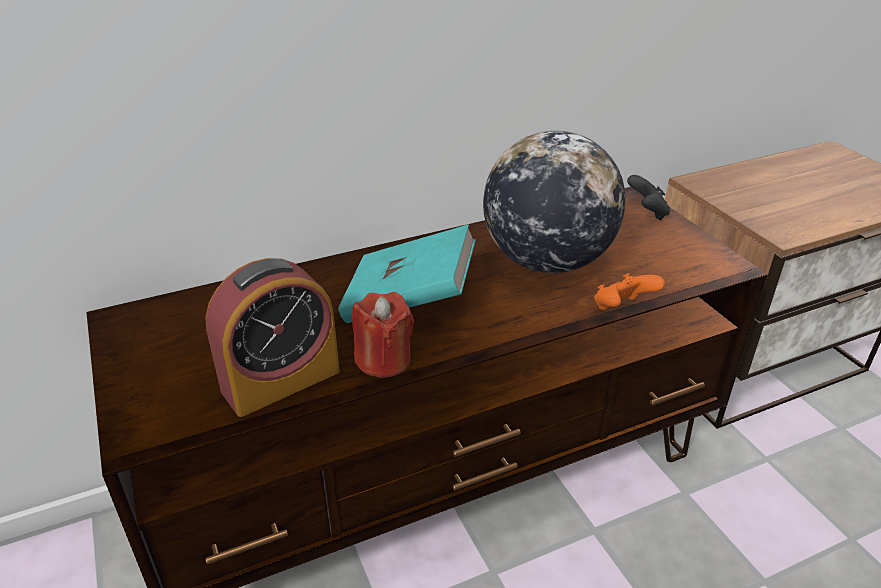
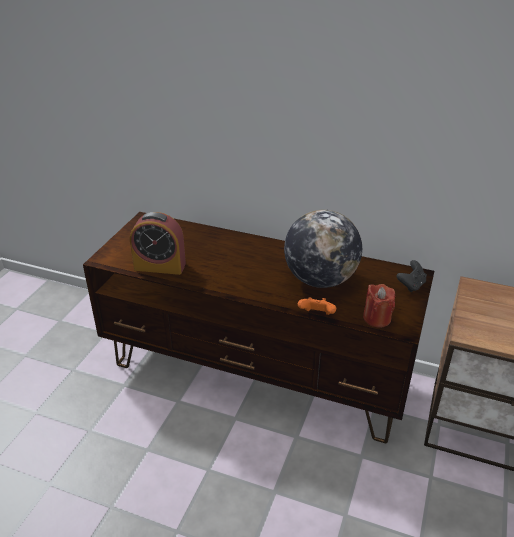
camera: 45 degrees right, 0 degrees up
turquoise book [338,224,476,323] -> none
red candle [352,292,414,378] -> red candle moved to [363,284,395,327]

